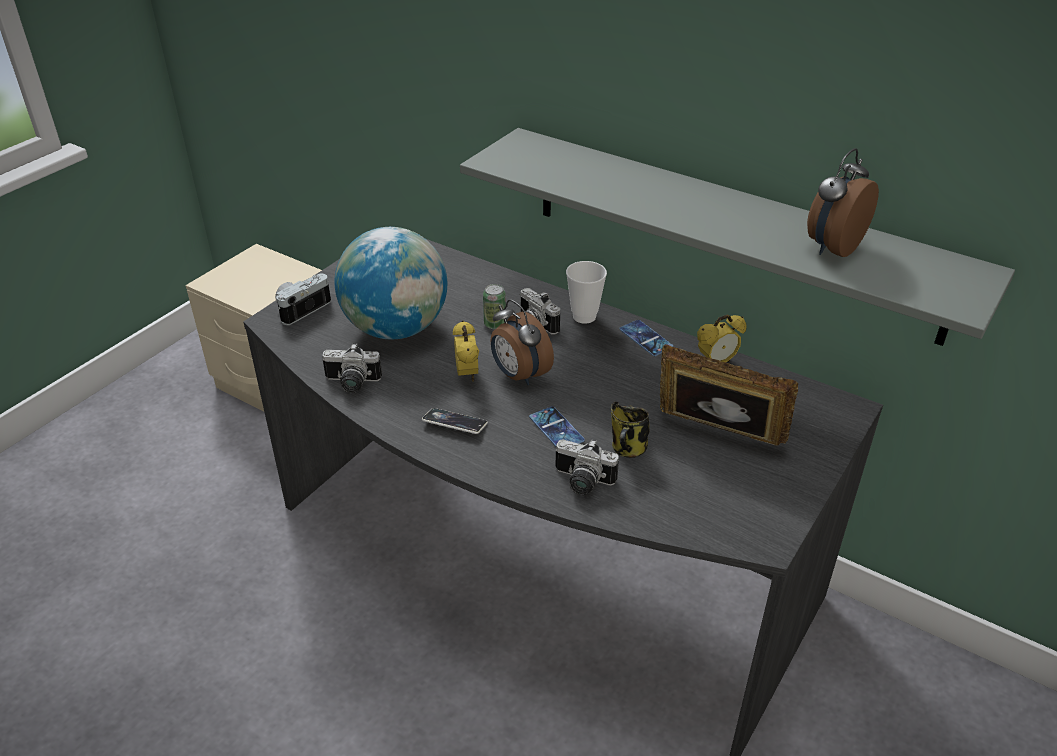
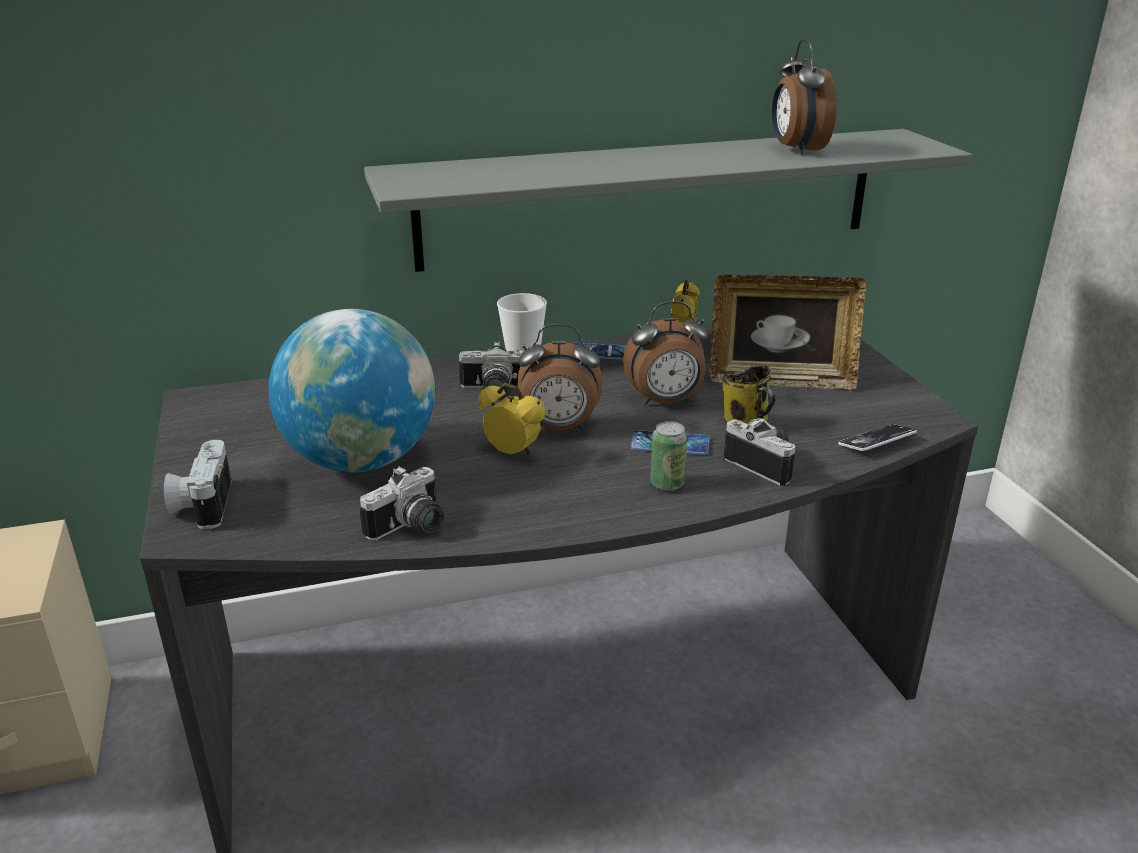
camera: 50 degrees left, 10 degrees down
phone [422,408,488,434] -> phone moved to [838,424,917,451]
can [483,284,506,329] -> can moved to [650,421,687,491]
camera [555,439,619,495] -> camera turned 105 degrees counterclockwise [724,418,796,486]
picture frame [660,344,798,446] -> picture frame turned 150 degrees counterclockwise [710,275,866,390]
none -> alarm clock [623,301,708,405]

